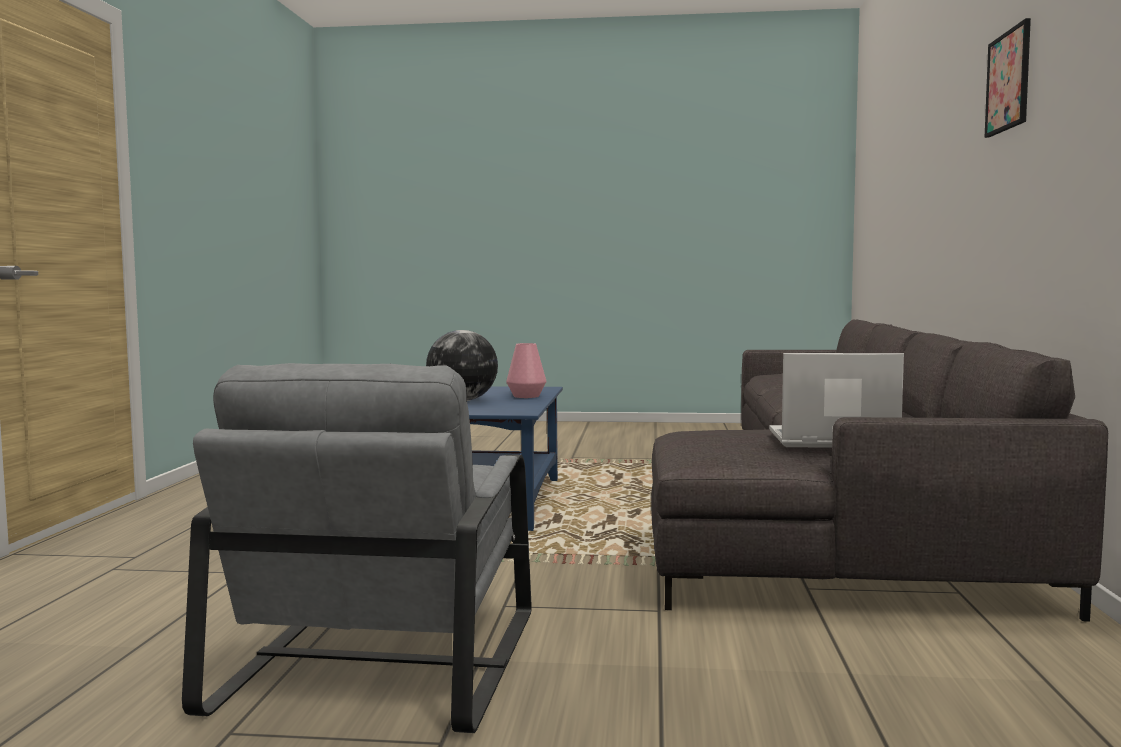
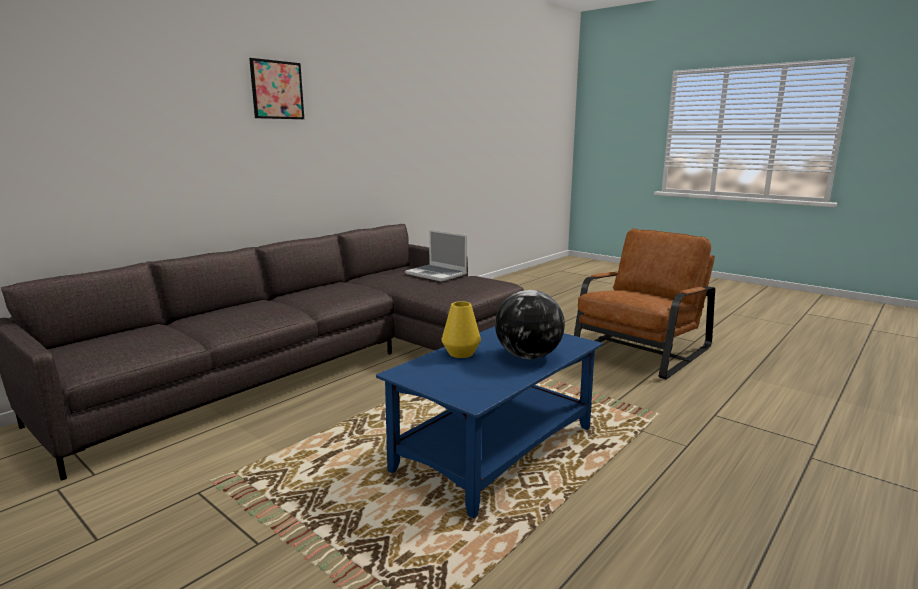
camera: 145 degrees left, 10 degrees up
grey armchair [182,363,532,733] -> brown armchair [574,229,715,379]
pink vase [506,343,546,398] -> yellow vase [442,301,481,358]

